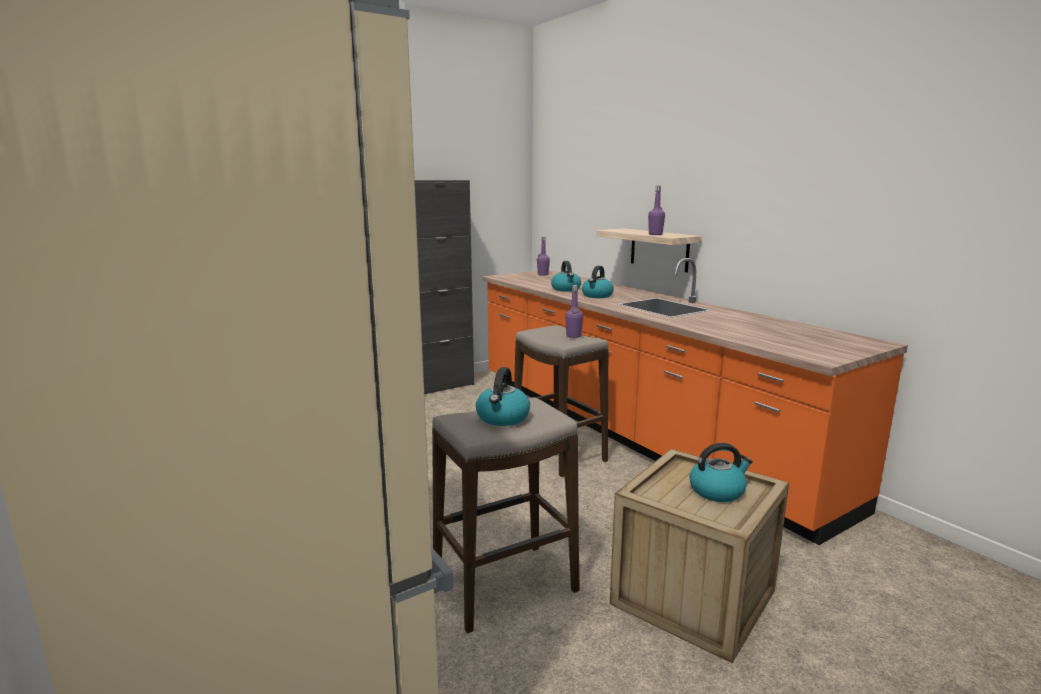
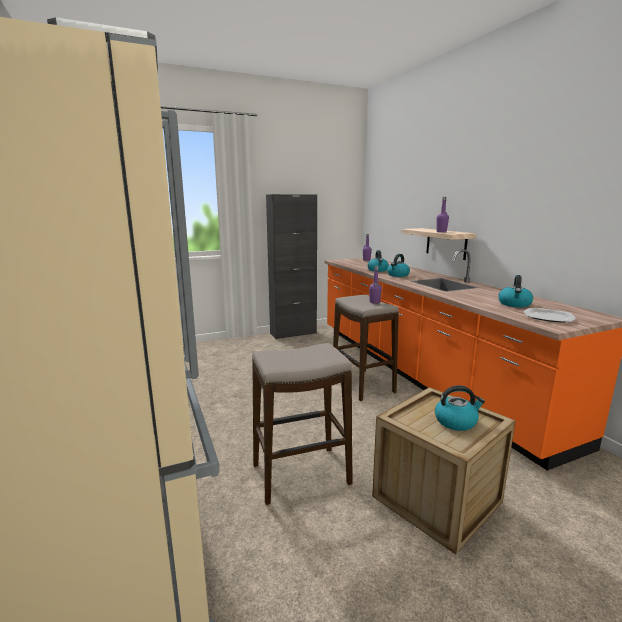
camera: 10 degrees right, 0 degrees up
kettle [476,367,530,426] -> kettle moved to [498,275,533,307]
none -> plate [524,308,576,323]

